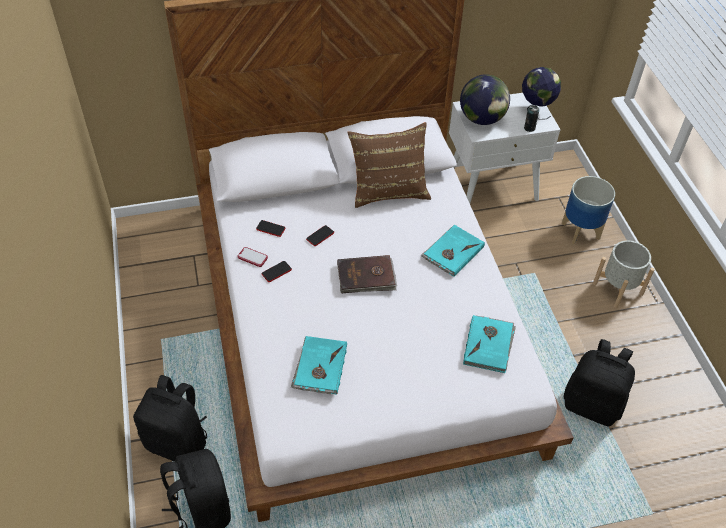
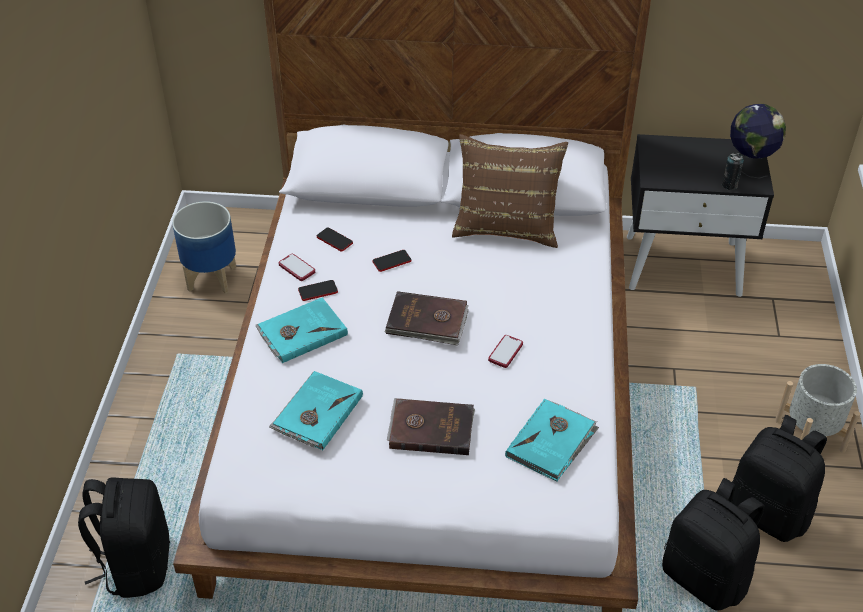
camera: 20 degrees right, 5 degrees down
black backpack [133,375,207,462] -> black backpack moved to [732,415,827,542]
turquoise book [420,225,485,277] -> turquoise book moved to [255,297,348,363]
white nightstand [449,93,561,203] -> black nightstand [627,134,774,297]
globe [460,74,510,125] -> none
planter [562,176,615,244] -> planter moved to [172,201,236,294]
none -> brown book [387,398,475,455]
none -> phone [488,335,523,368]

